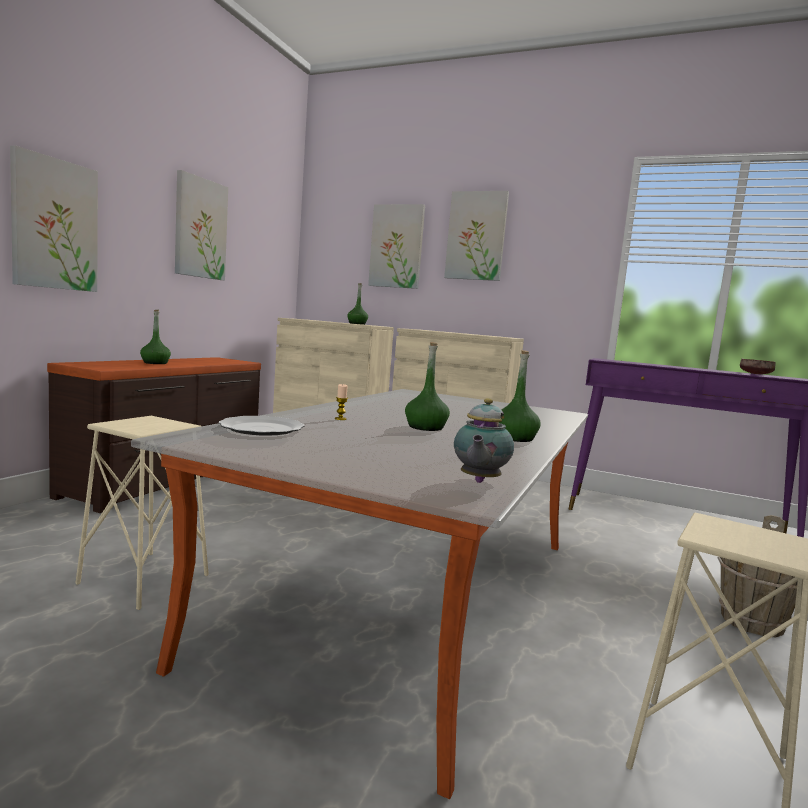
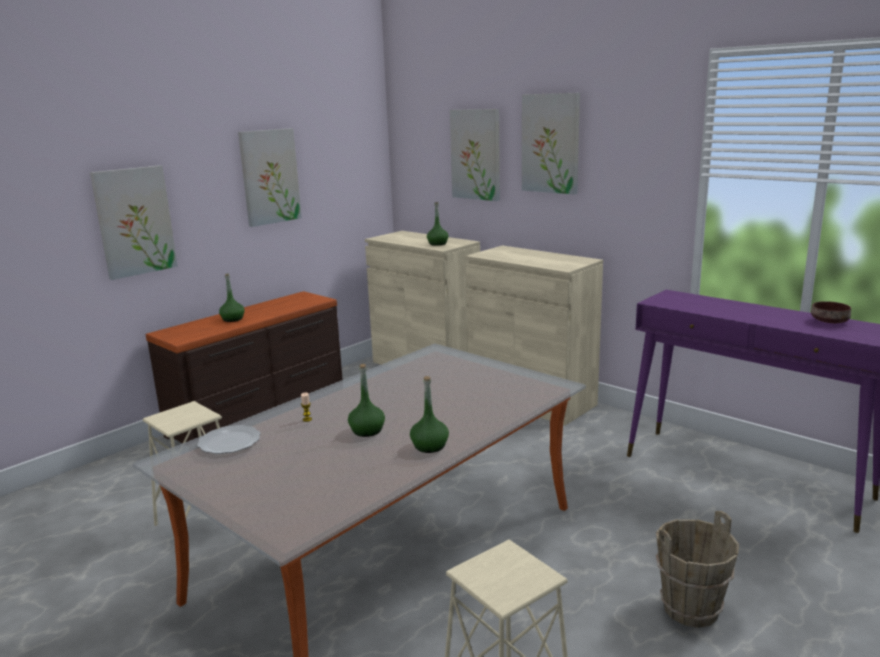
camera: 20 degrees right, 10 degrees up
teapot [454,398,514,483] -> none

